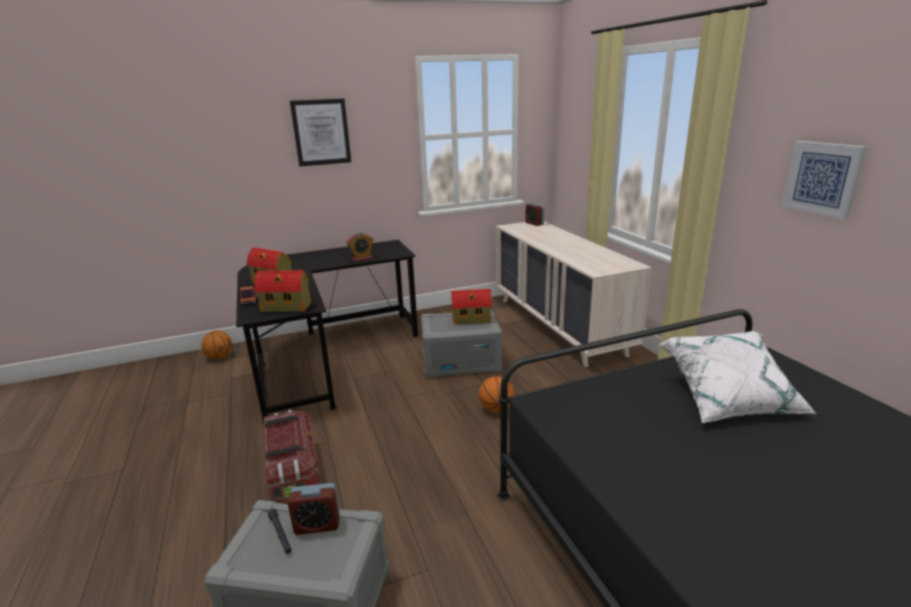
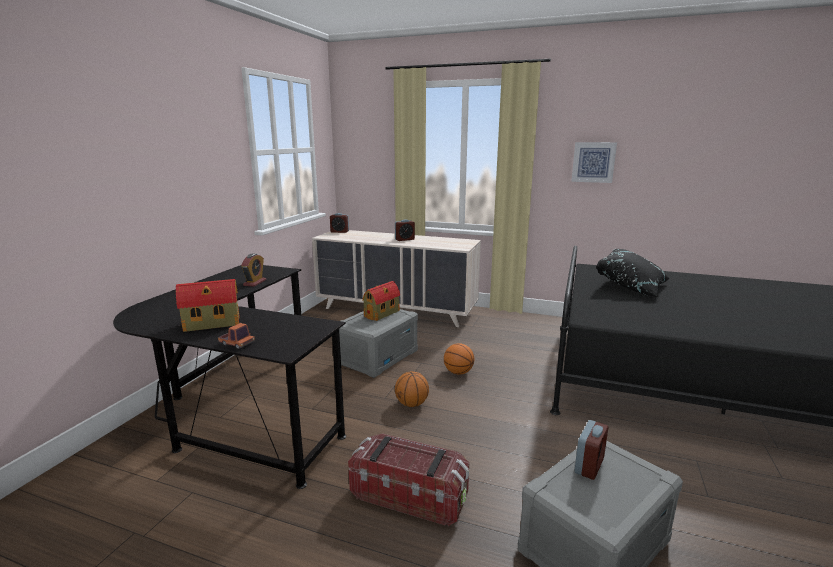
camera: 50 degrees left, 5 degrees down
basketball [201,330,232,359] -> basketball moved to [395,371,429,407]
toy house [254,270,311,312] -> none
black flashlight [268,509,292,554] -> none
picture [290,99,351,166] -> none
white pillow [658,331,817,423] -> black pillow [596,249,669,297]
none -> alarm clock [395,219,415,241]

